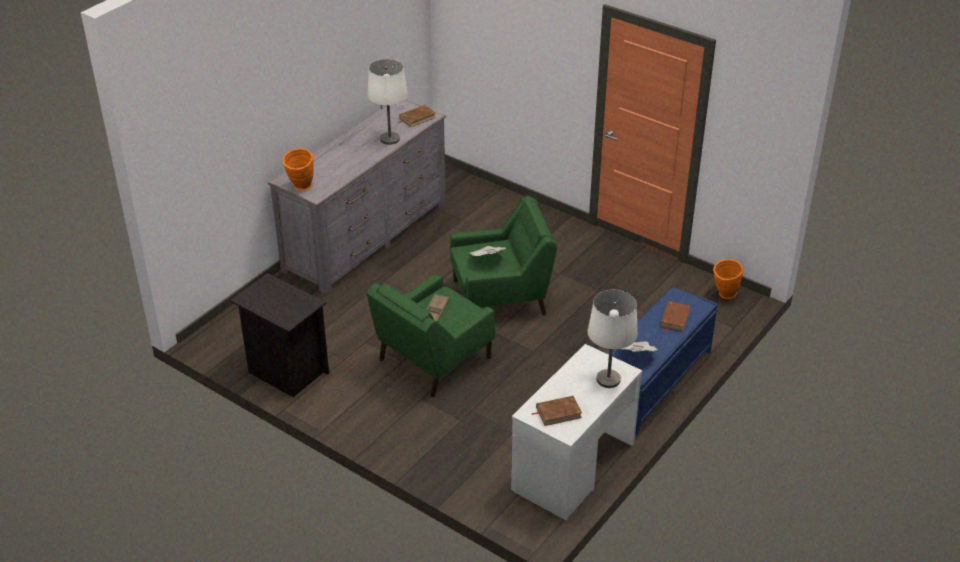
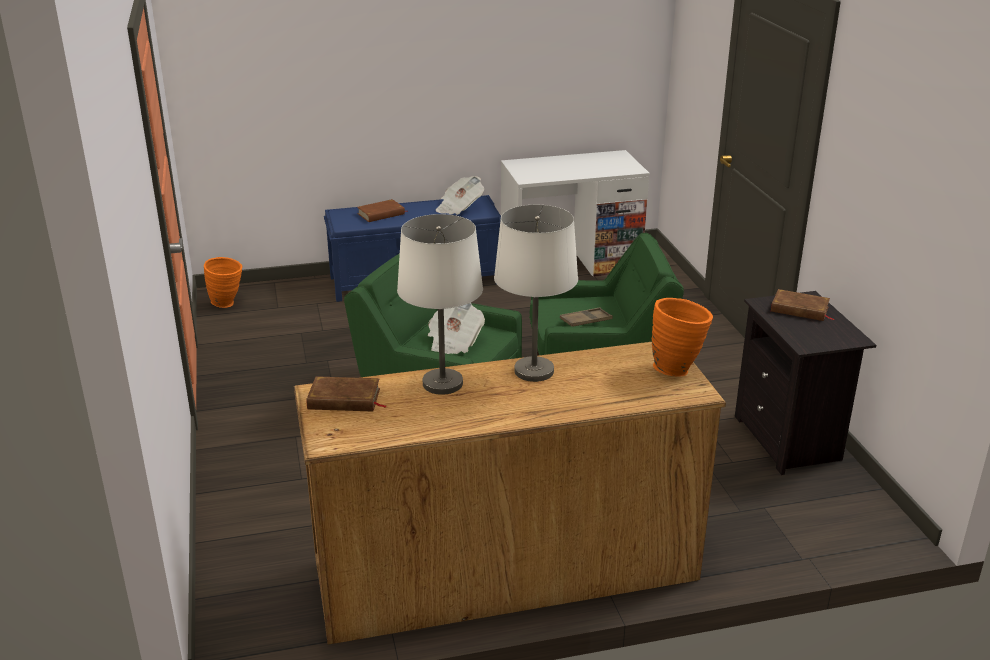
camera: 140 degrees left, 10 degrees down
grey dresser [268,100,446,295] -> brown dresser [294,342,726,645]
brown book [532,396,582,426] -> brown book moved to [771,289,834,321]
white table lamp [587,290,638,388] -> white table lamp moved to [494,205,578,382]

